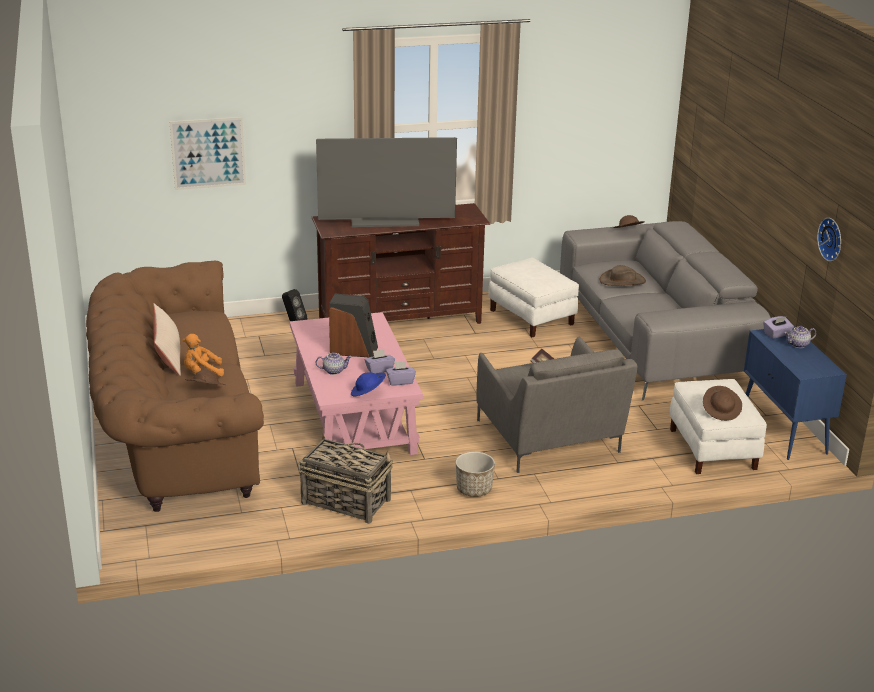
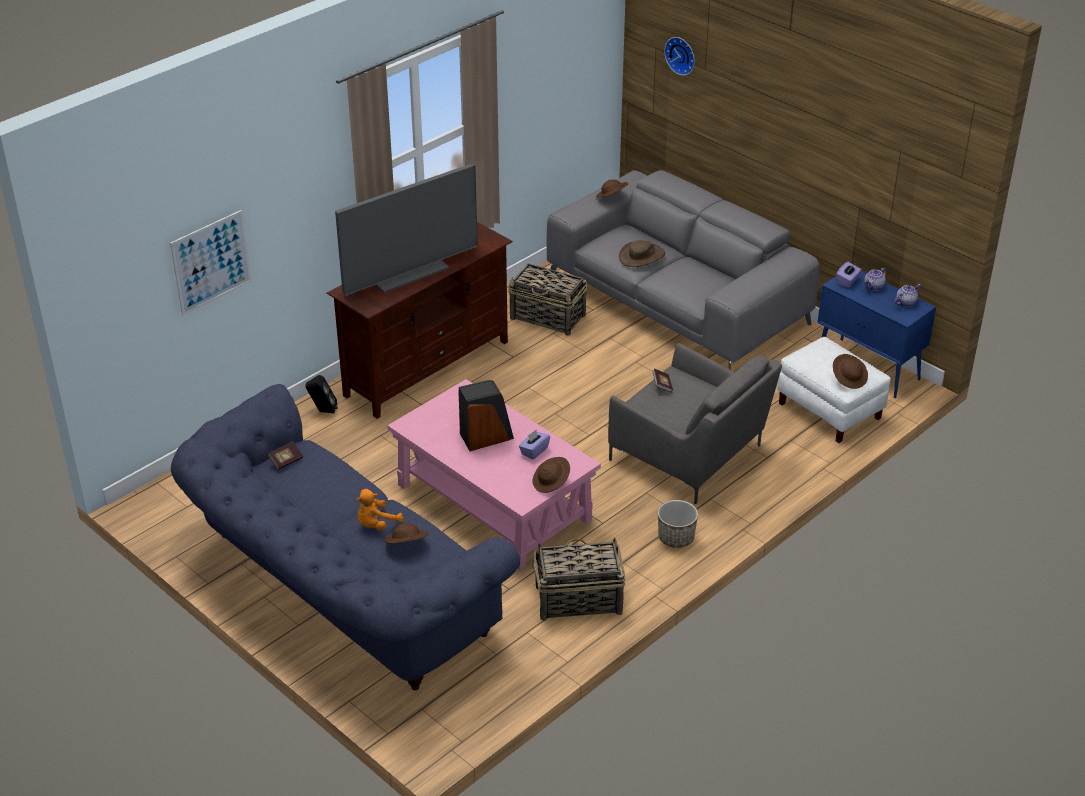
camera: 30 degrees left, 10 degrees up
brown sofa [86,261,264,512] -> blue sofa [171,384,520,690]
beige pillow [153,303,181,376] -> none
teapot [315,352,352,375] -> teapot moved to [895,284,921,307]
blue hat [351,372,386,396] -> brown hat [532,457,570,493]
purple tissue box [386,361,416,386] -> none
white ottoman [489,258,579,337] -> basket [508,264,588,336]
wall clock [817,218,841,262] -> wall clock moved to [664,37,695,76]
none -> book [268,441,303,470]

